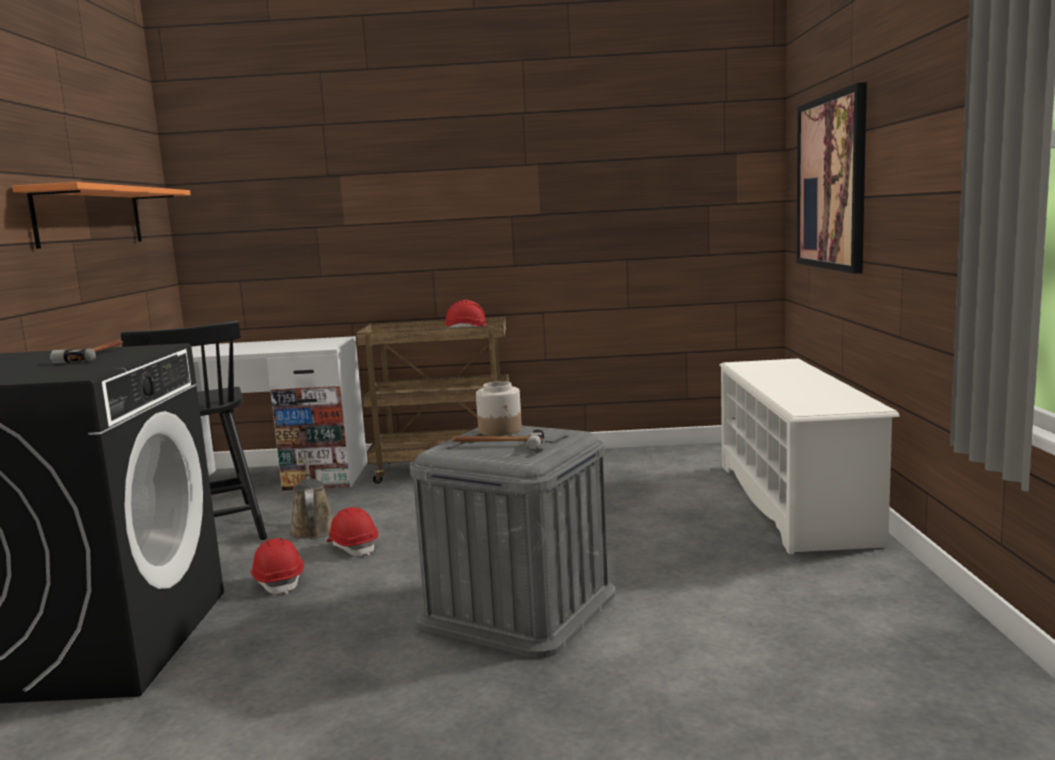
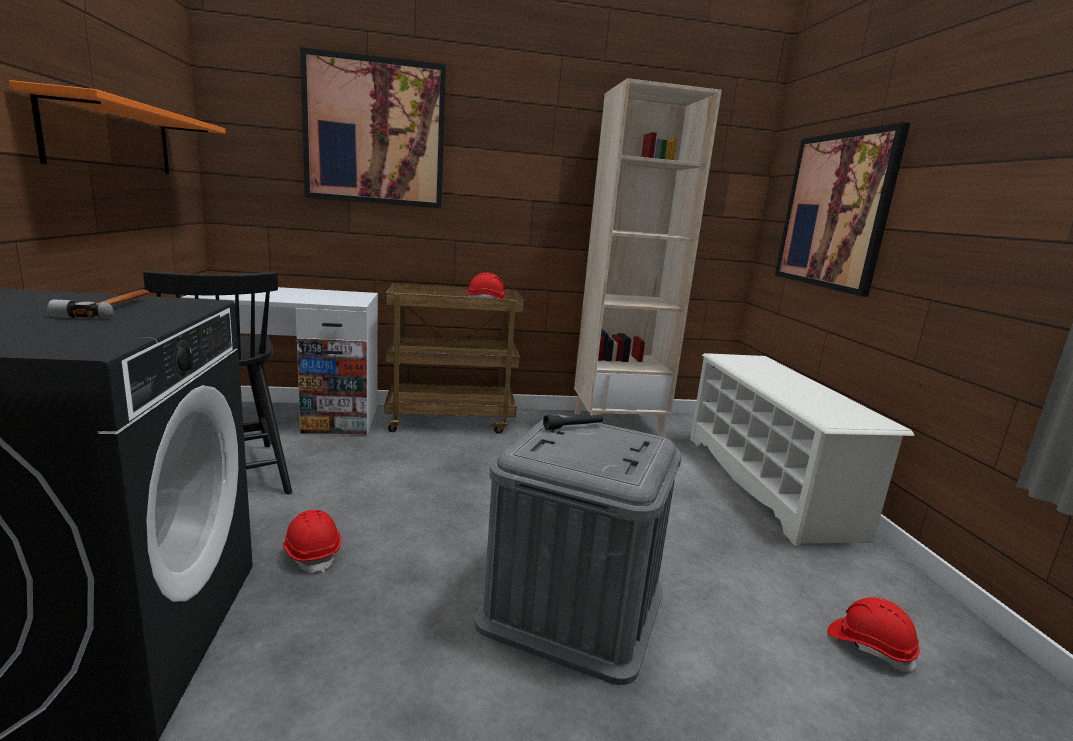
camera: 10 degrees left, 5 degrees up
brown watering can [289,457,333,539] -> none
red hard hat [327,507,378,556] -> red hard hat moved to [827,597,920,672]
hammer [452,429,544,451] -> none
jar [476,381,522,436] -> black flashlight [543,415,603,430]
none -> picture [300,47,446,208]
none -> beige bookcase [574,78,722,437]

